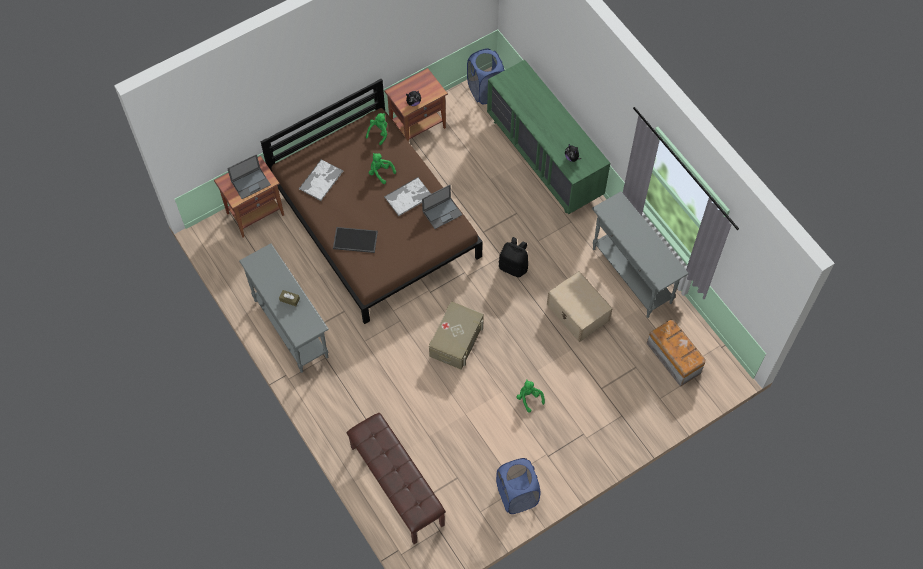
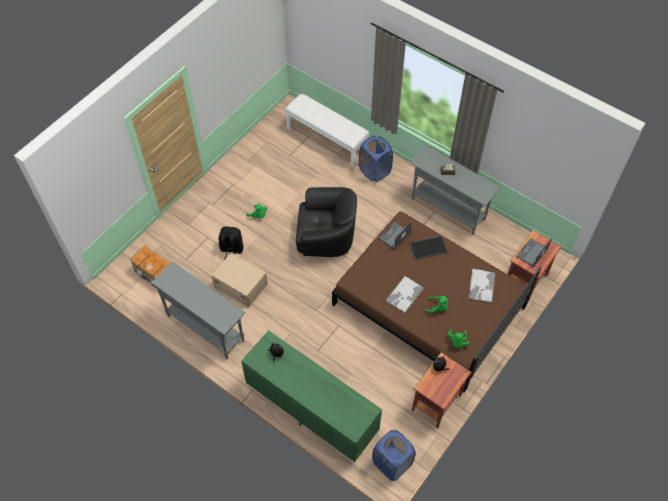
camera: 160 degrees right, 5 degrees down
brown bench [346,413,446,544] -> white bench [285,94,369,167]
laptop [422,185,463,229] -> laptop moved to [379,220,412,250]
beige storage box [429,301,484,370] -> black armchair [296,187,357,257]
blue laundry basket [496,458,541,514] -> blue laundry basket moved to [359,136,393,182]
black backpack [499,237,528,278] -> black backpack moved to [219,226,243,259]

